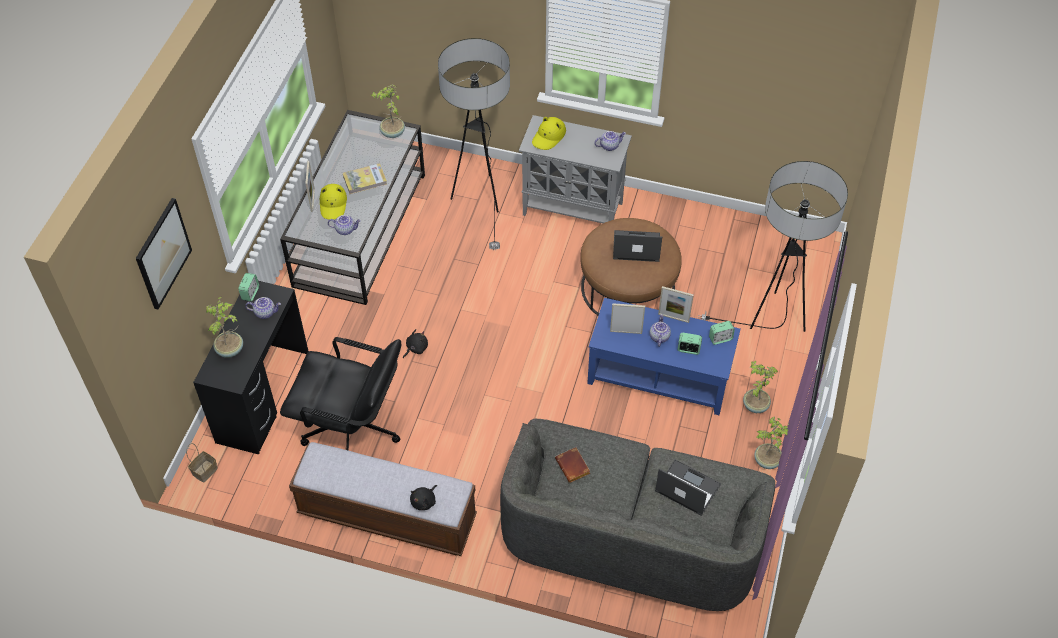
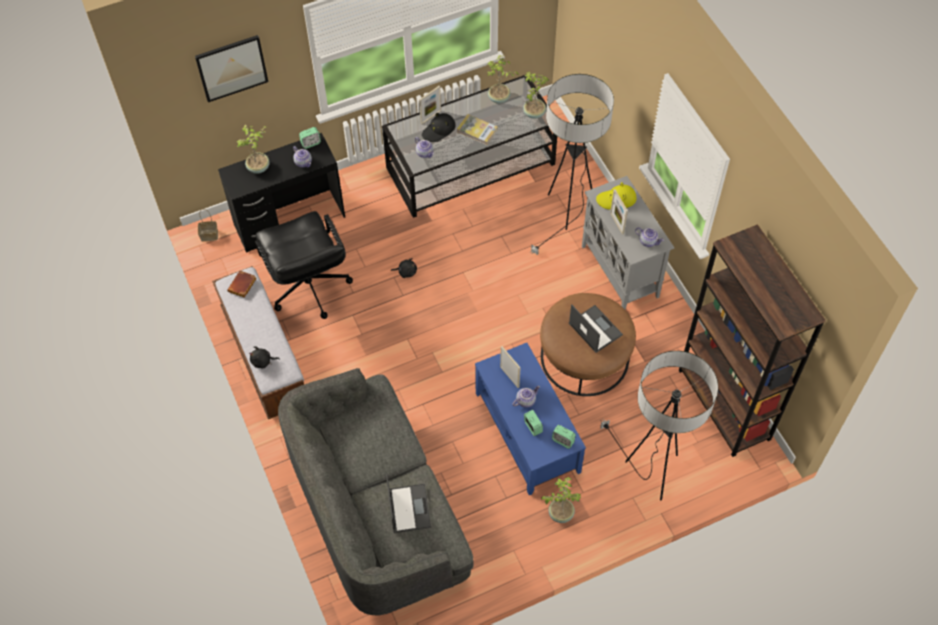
camera: 50 degrees right, 5 degrees up
yellow hat [320,184,347,220] -> black hat [422,113,456,142]
brown book [555,447,590,483] -> brown book moved to [227,270,257,298]
picture frame [658,286,694,323] -> picture frame moved to [610,189,628,235]
potted plant [754,417,789,469] -> potted plant moved to [487,55,519,103]
none -> brown bookcase [679,224,826,457]

